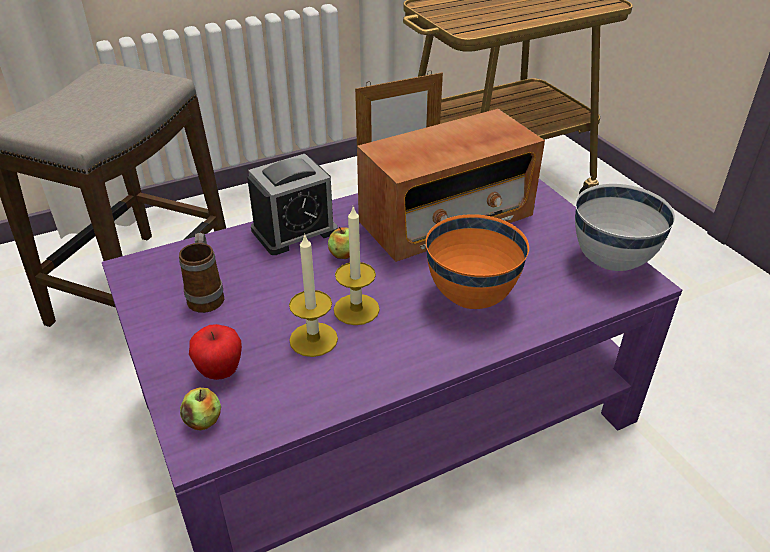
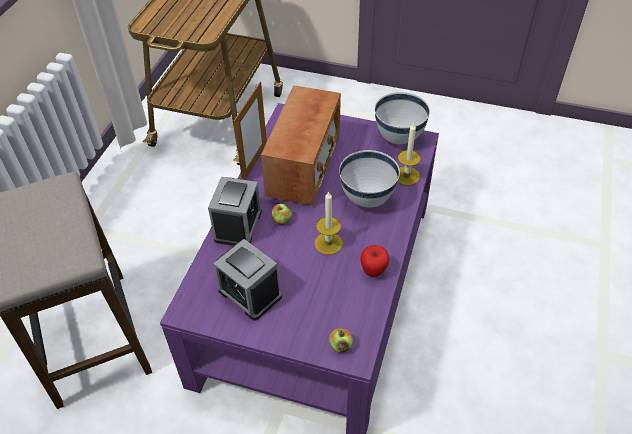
camera: 45 degrees left, 10 degrees up
mug [179,232,224,313] -> alarm clock [213,239,282,321]
apple [189,324,242,380] -> apple moved to [360,245,390,277]
candle [289,233,338,357] -> candle moved to [398,123,421,186]
orange bowl [426,214,529,309] -> white bowl [339,150,400,207]

